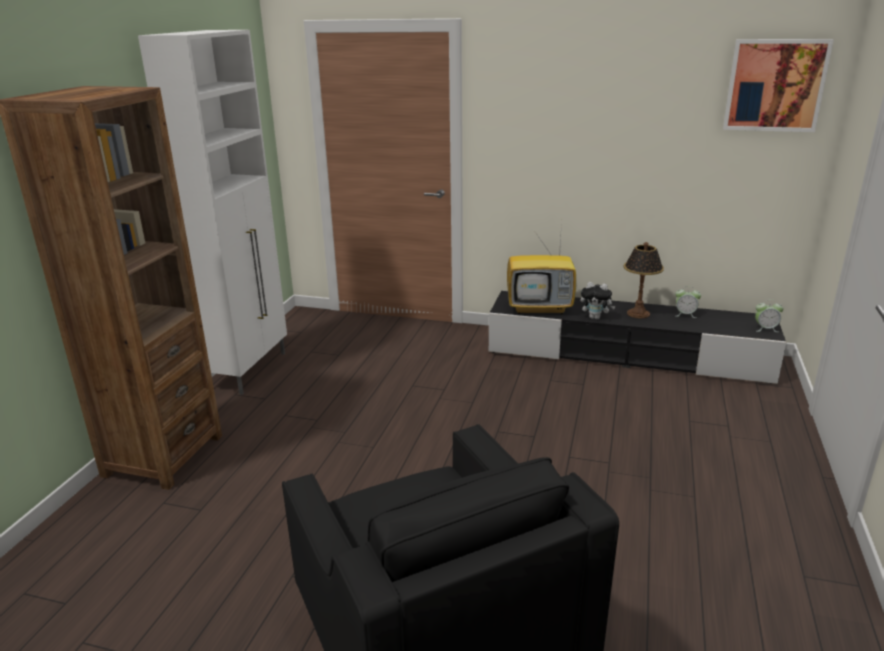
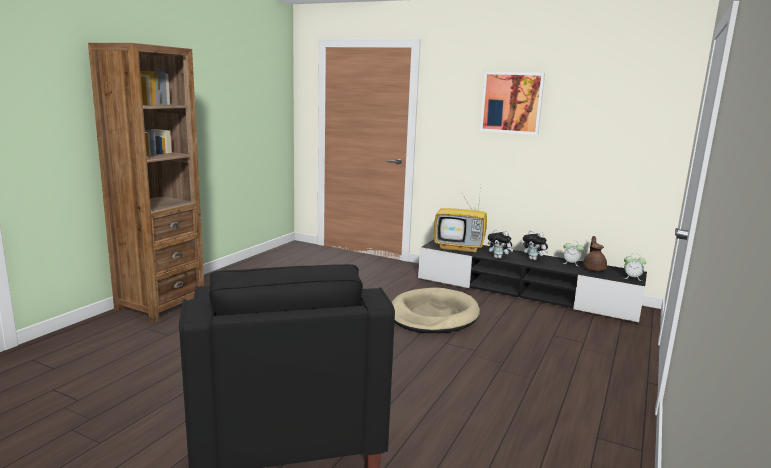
camera: 10 degrees right, 10 degrees down
white cabinet [138,30,287,395] -> none
table lamp [623,242,664,318] -> plush toy [523,230,548,260]
picture [723,39,834,132] -> picture moved to [480,71,545,135]
none -> beige dog bed [391,288,480,333]
none -> brown teapot [583,236,607,271]

